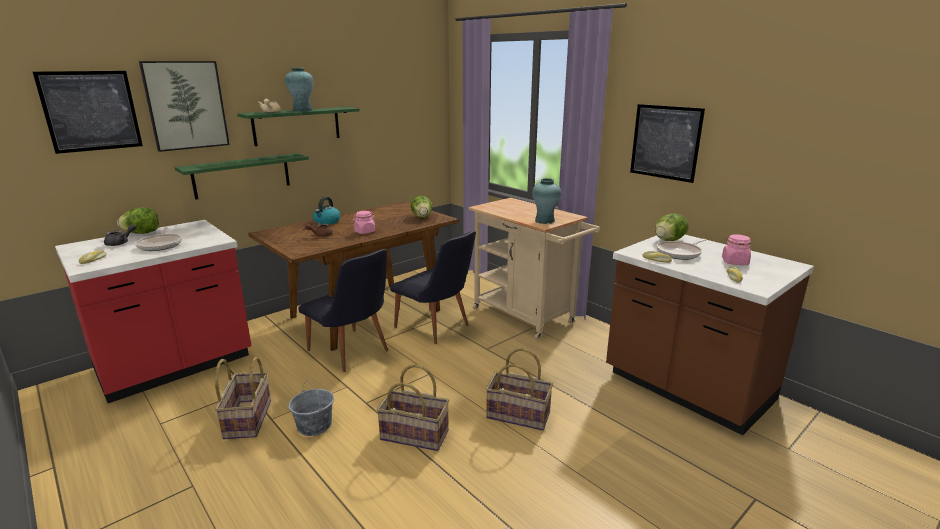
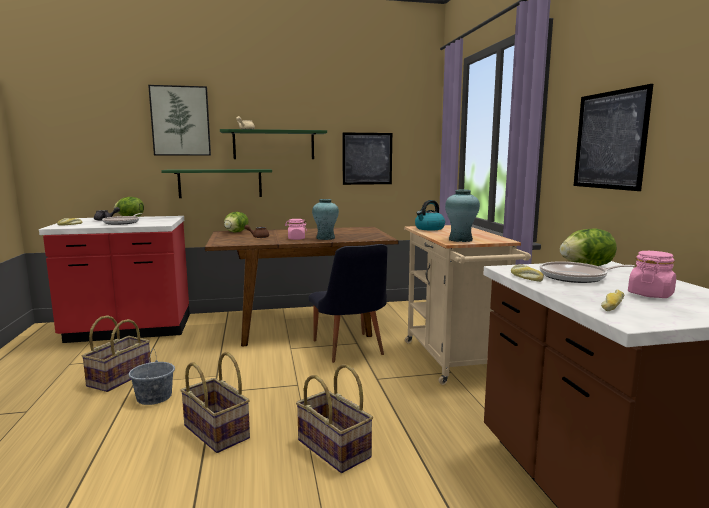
camera: 30 degrees right, 10 degrees down
picture [33,71,143,154] -> picture moved to [342,132,392,185]
turquoise vase [285,68,314,111] -> turquoise vase moved to [312,199,339,240]
black chair [298,249,388,372] -> none
kettle [313,197,340,225] -> kettle moved to [415,200,445,230]
lettuce [411,196,432,218] -> lettuce moved to [224,212,249,232]

